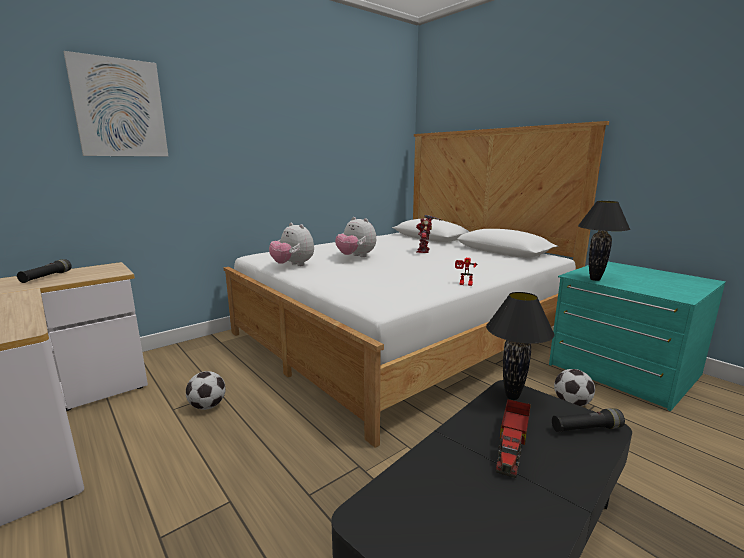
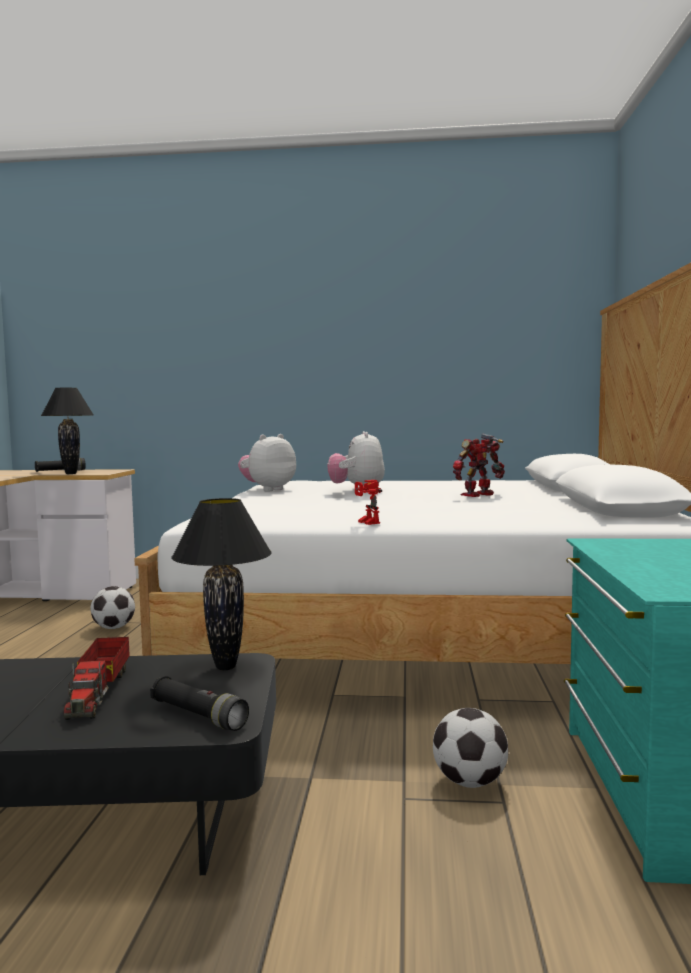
camera: 45 degrees right, 10 degrees down
picture [64,51,168,156] -> none
plush toy [269,223,314,266] -> plush toy turned 45 degrees clockwise [238,434,296,491]
toy truck [496,399,531,478] -> toy truck turned 75 degrees counterclockwise [63,637,130,720]
black table lamp [578,201,630,281] -> black table lamp moved to [41,388,93,474]

